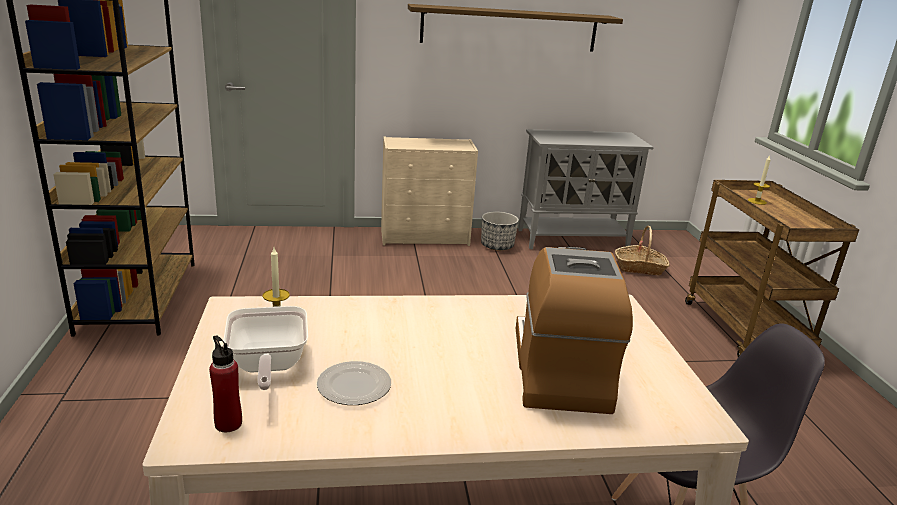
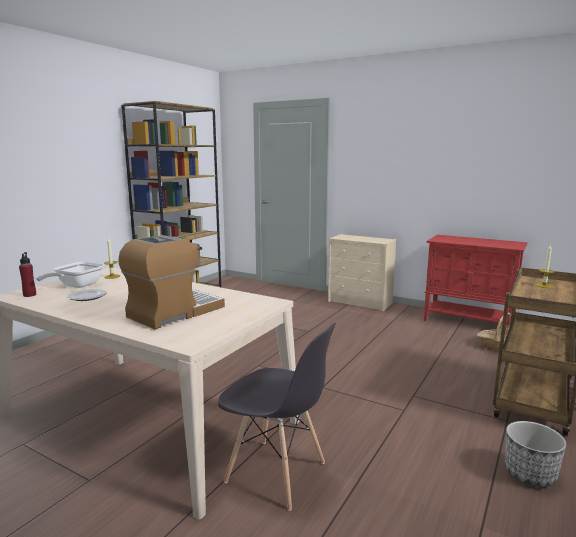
camera: 40 degrees right, 10 degrees down
shelf [408,4,623,51] -> none
planter [481,211,519,251] -> planter moved to [505,421,566,487]
grey cabinet [518,129,654,249] -> red cabinet [424,235,527,328]

